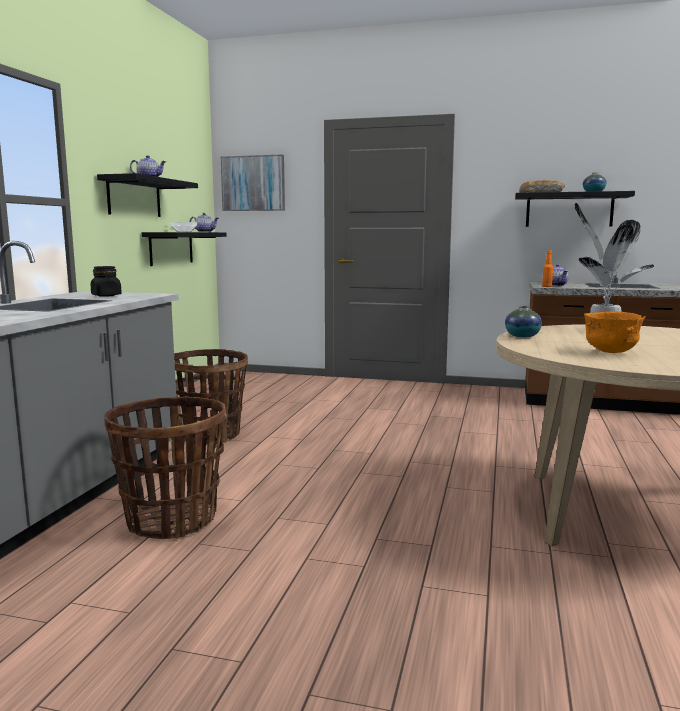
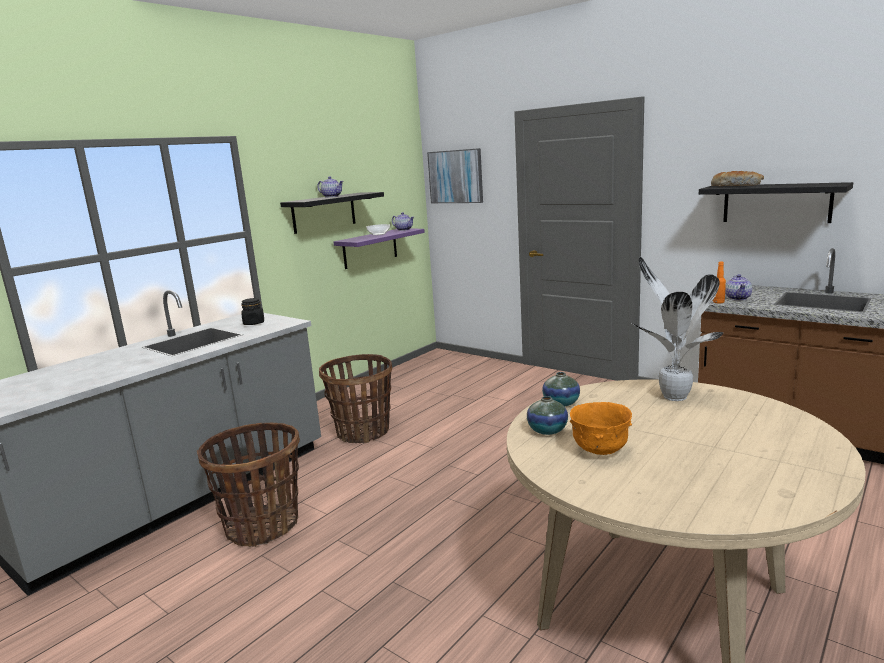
camera: 25 degrees right, 5 degrees up
black shelf [142,232,227,266] -> purple shelf [334,228,425,269]
vase [583,172,607,192] -> vase moved to [527,396,568,435]

